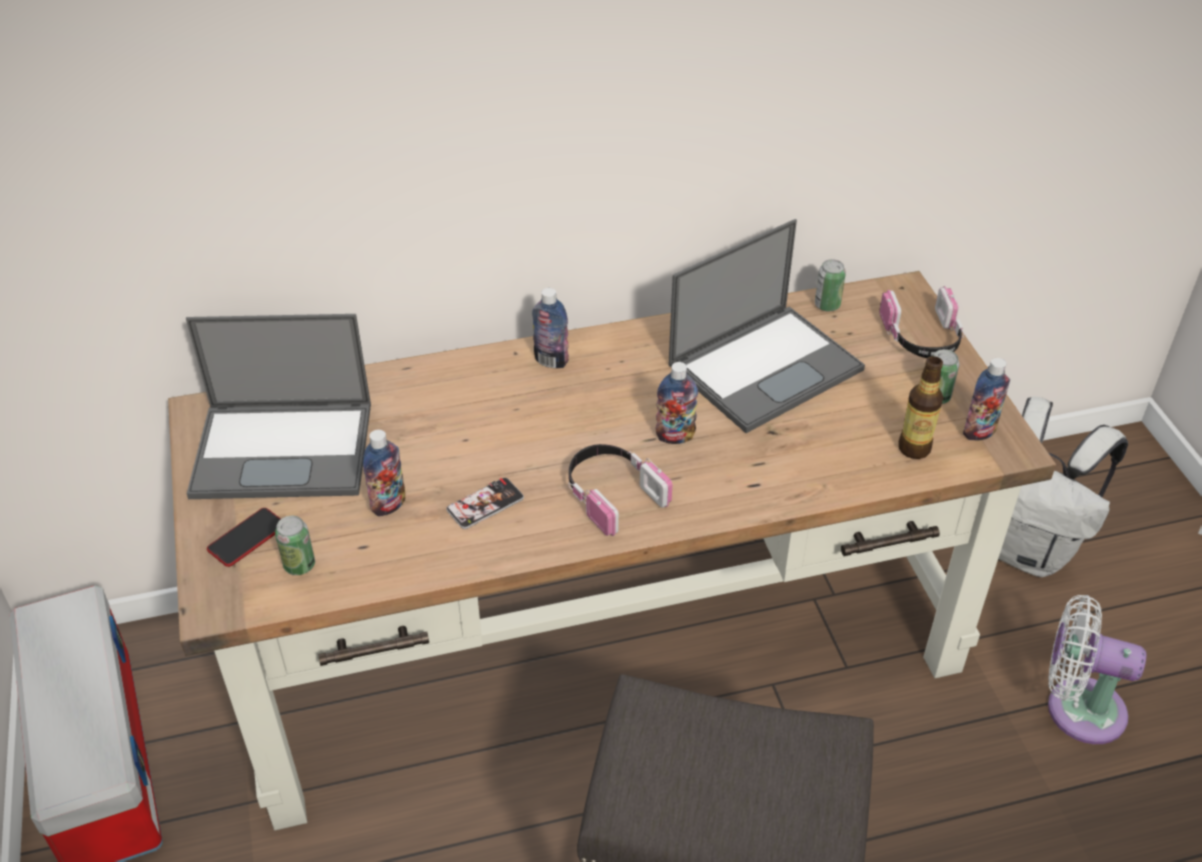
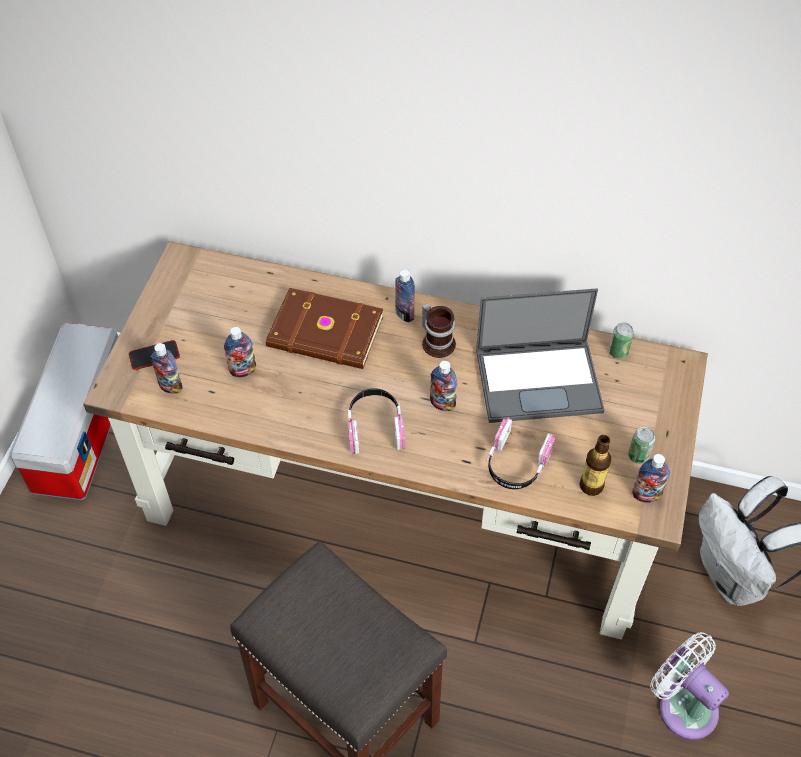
camera: 30 degrees right, 10 degrees up
laptop [186,314,371,499] -> none
can [275,516,315,575] -> bottle [151,343,183,394]
phone [446,478,524,529] -> none
headphones [879,286,964,358] -> headphones moved to [487,418,556,489]
none -> brown book [266,288,383,369]
none -> mug [422,303,456,358]

